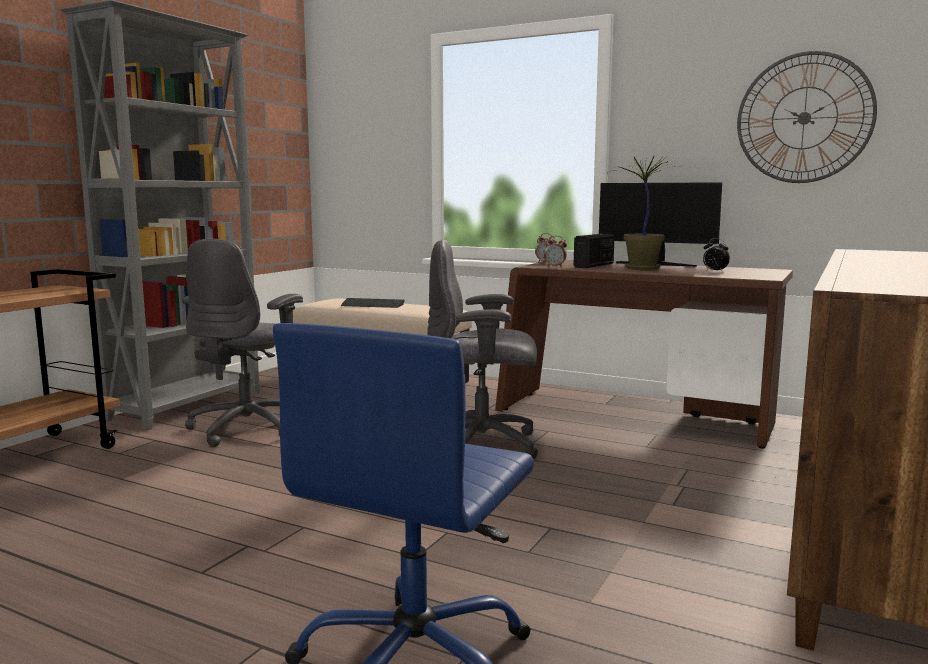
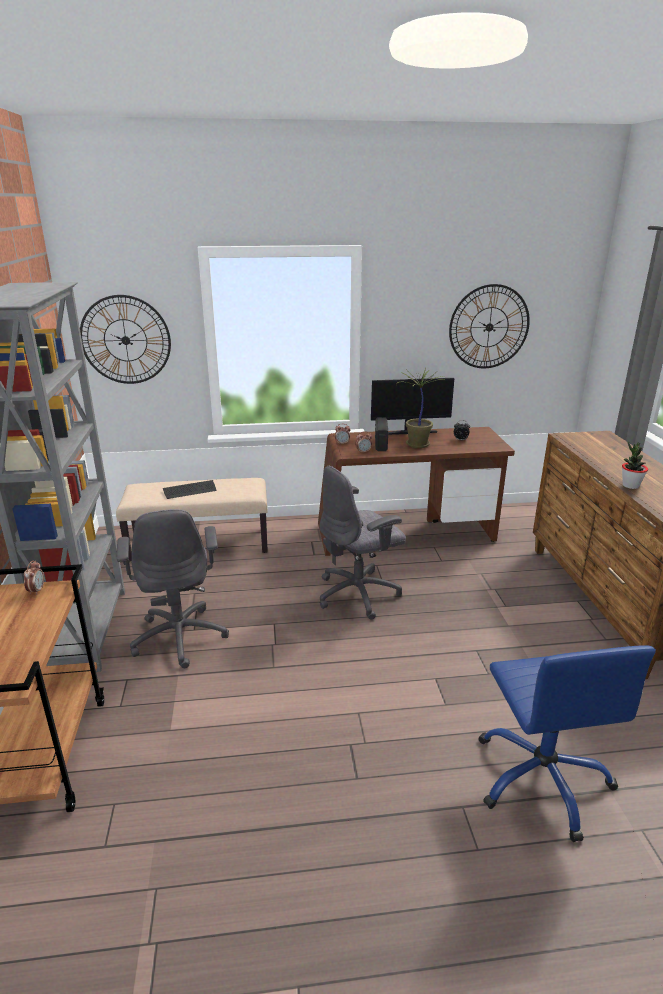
camera: 35 degrees left, 15 degrees up
none -> alarm clock [24,561,44,595]
none -> wall clock [80,295,171,384]
none -> potted plant [622,442,648,489]

